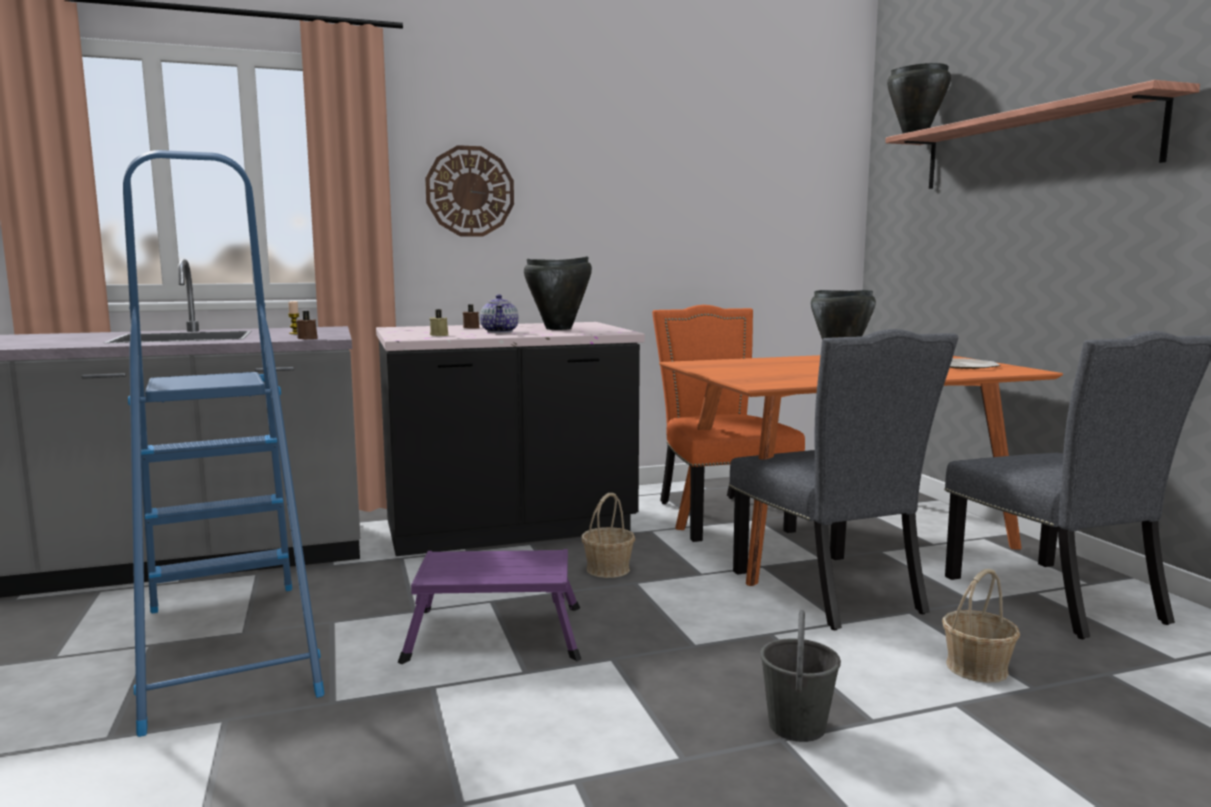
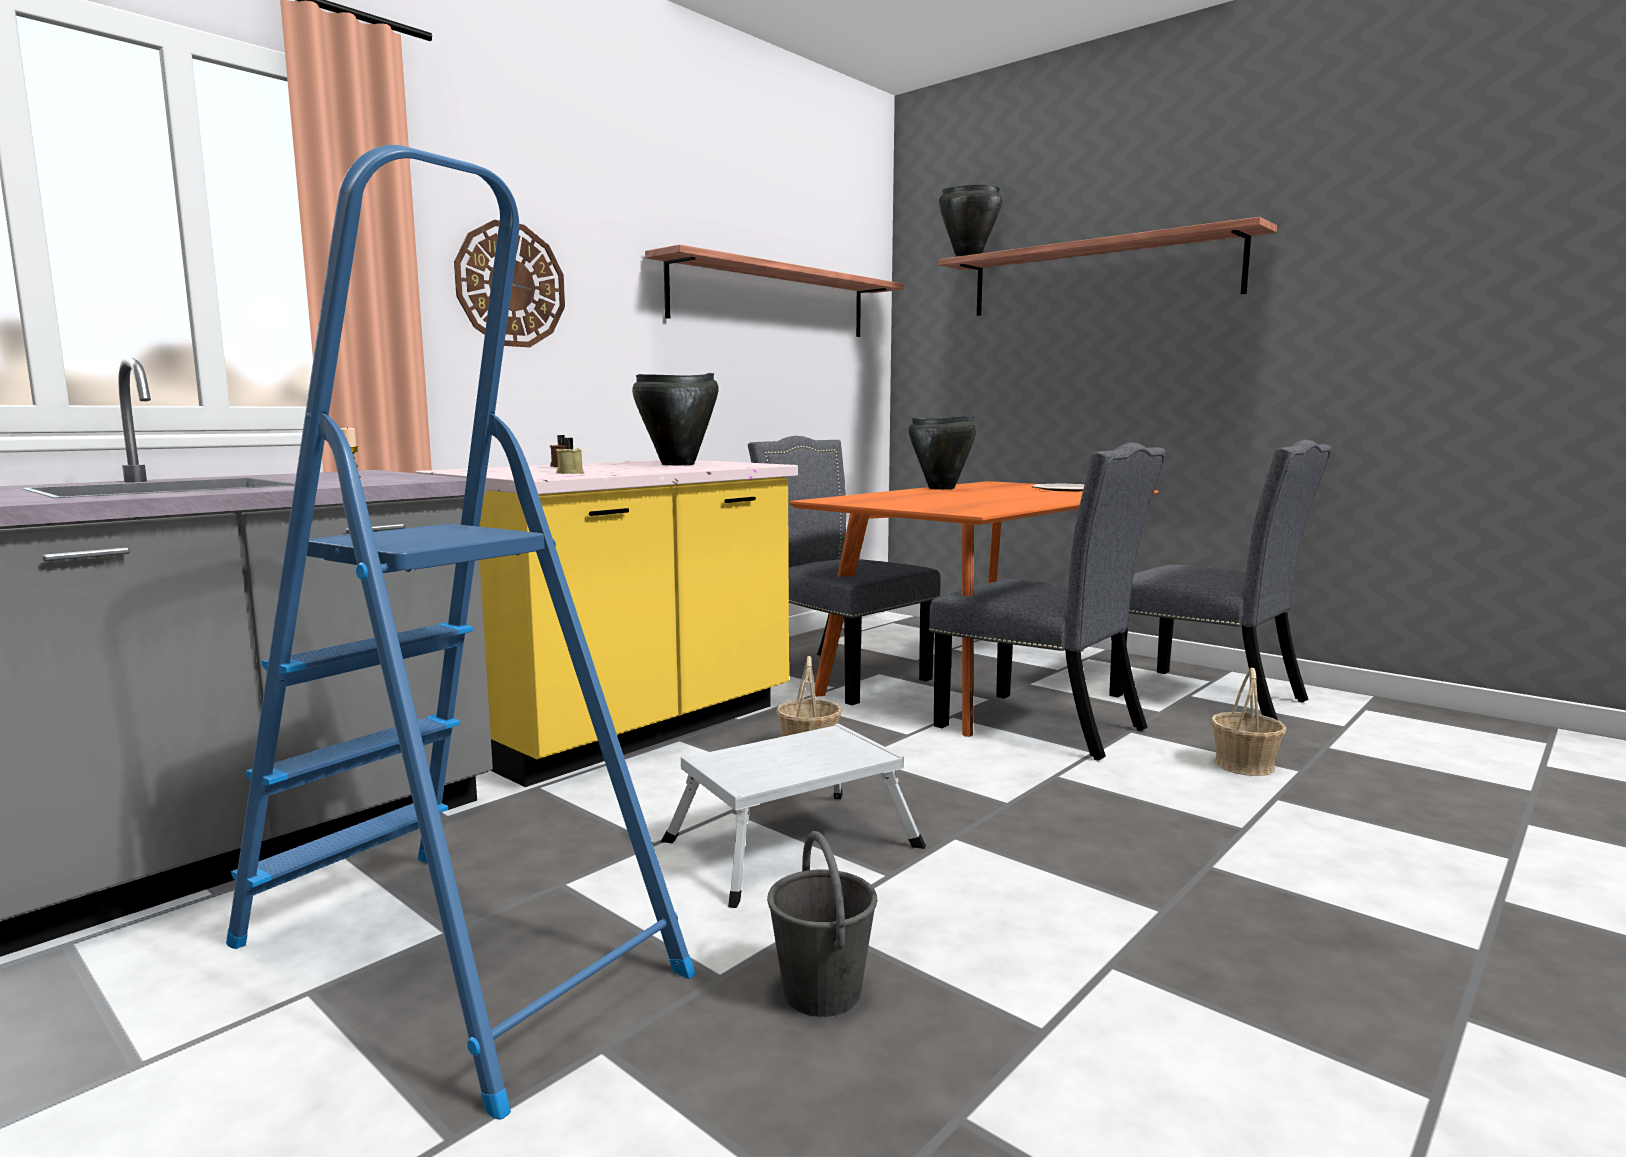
camera: 30 degrees left, 0 degrees up
brown candle [296,311,318,339] -> none
black counter [376,322,645,556] -> yellow counter [416,460,798,787]
purple step ladder [398,549,581,665] -> white step ladder [661,724,926,908]
teapot [480,294,519,333] -> none
orange chair [652,305,805,542] -> grey chair [748,436,941,705]
grey bucket [760,610,841,742] -> grey bucket moved to [767,831,877,1017]
none -> shelf [645,244,904,337]

